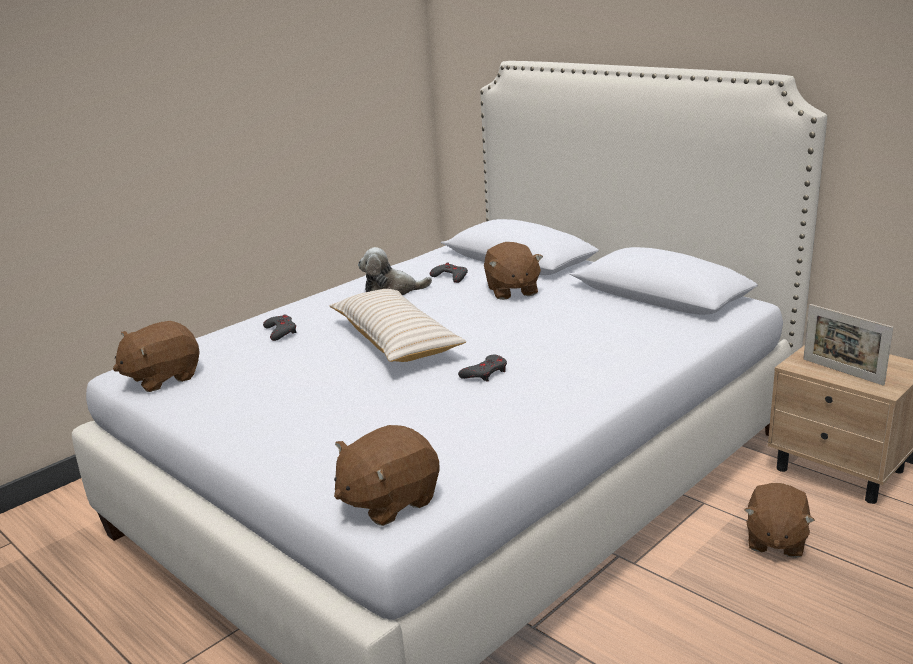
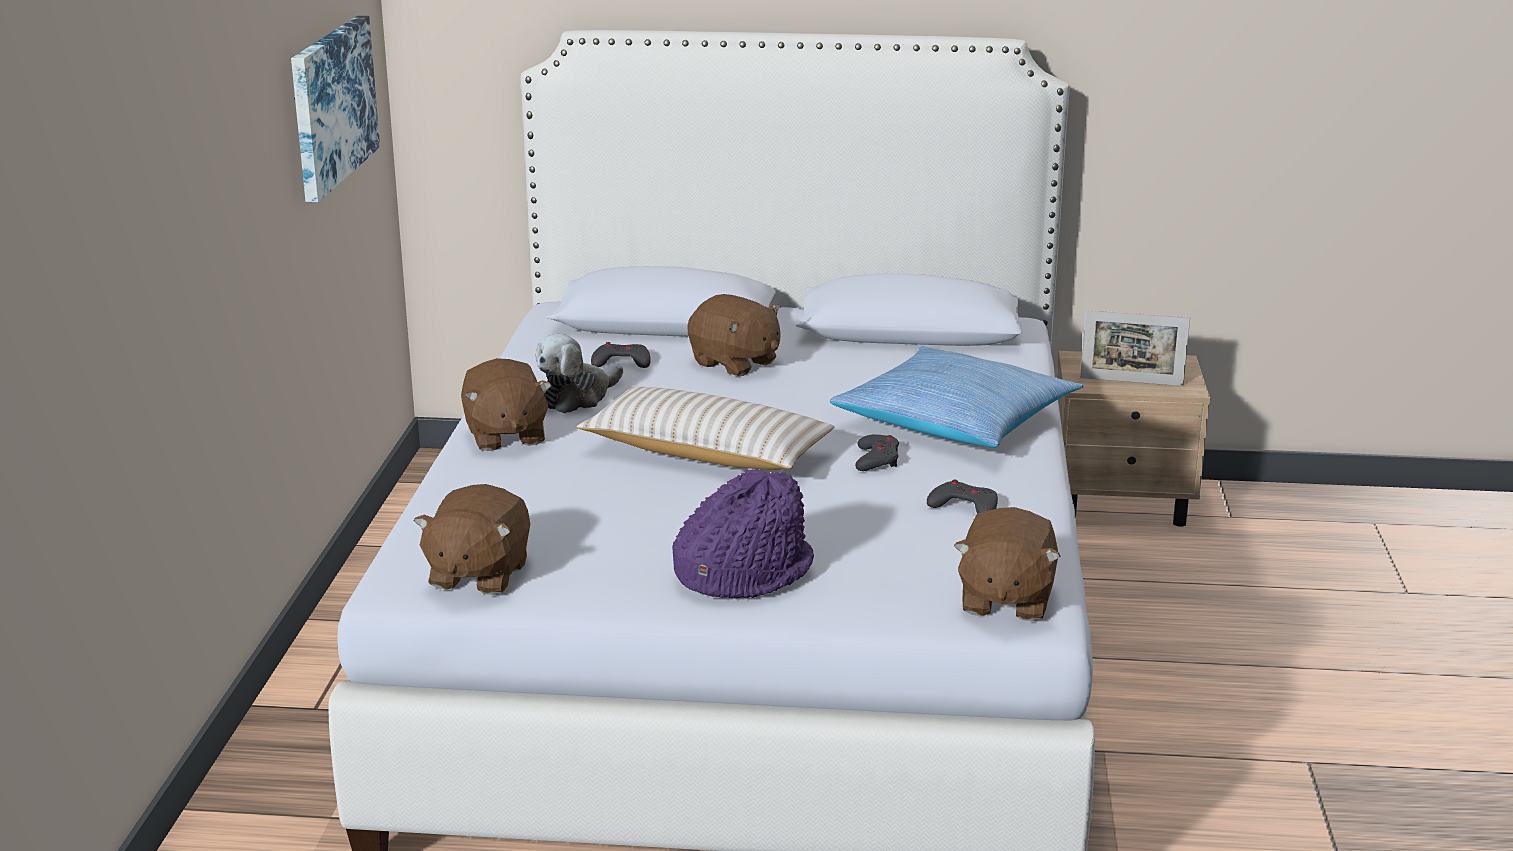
camera: 40 degrees left, 0 degrees up
grey game controller [263,314,296,341] -> grey game controller moved to [927,480,998,513]
brown plush toy [745,483,815,558] -> brown plush toy moved to [461,358,552,451]
none -> picture [291,16,380,202]
none -> purple hat [672,468,814,599]
none -> pillow [830,346,1084,448]

